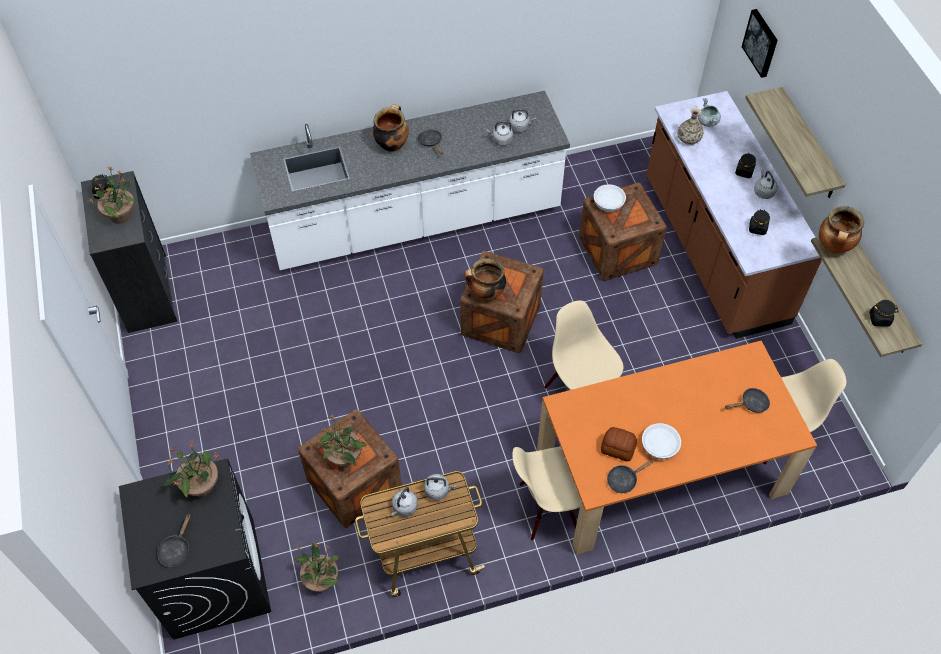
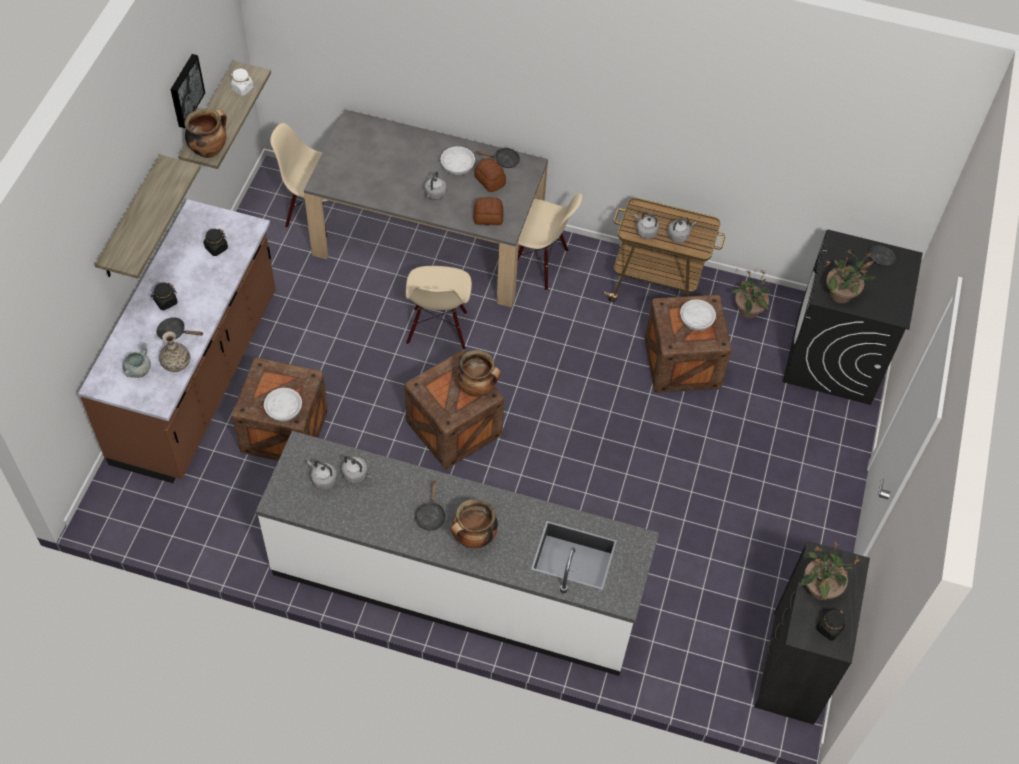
camera: 150 degrees left, 0 degrees up
potted plant [319,415,368,467] -> white bowl [680,299,716,331]
orange dining table [537,341,817,555] -> grey dining table [304,109,548,308]
black frying pan [725,388,770,413] -> black frying pan moved to [156,317,204,340]
picture [742,9,778,78] -> picture moved to [170,54,205,128]
grey kettle [754,170,777,199] -> grey kettle moved to [424,171,447,200]
black jar [869,300,899,327] -> white jar [230,69,254,96]
none -> bread [473,197,503,225]

